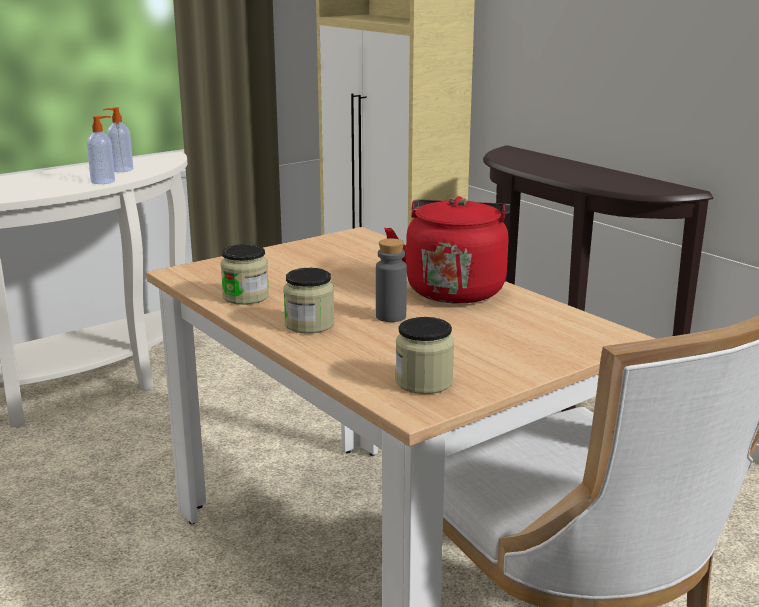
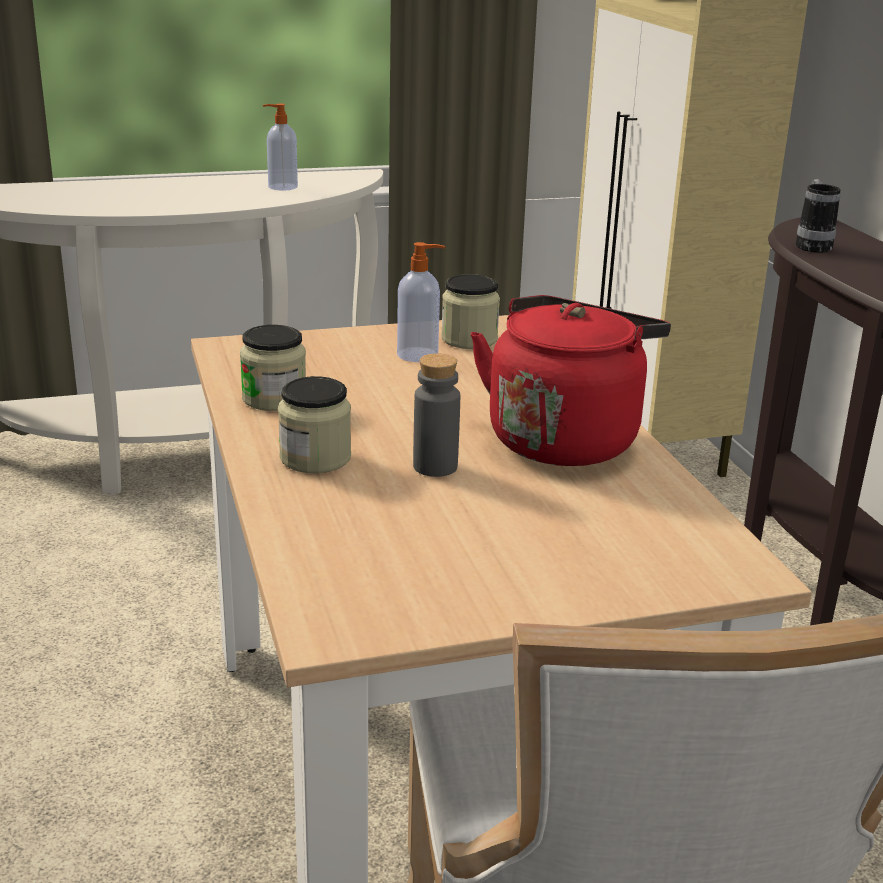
camera: 20 degrees right, 5 degrees up
soap dispenser [87,116,115,184] -> soap dispenser moved to [397,242,445,362]
jar [395,317,454,394] -> jar moved to [441,274,500,349]
none -> mug [796,179,841,253]

